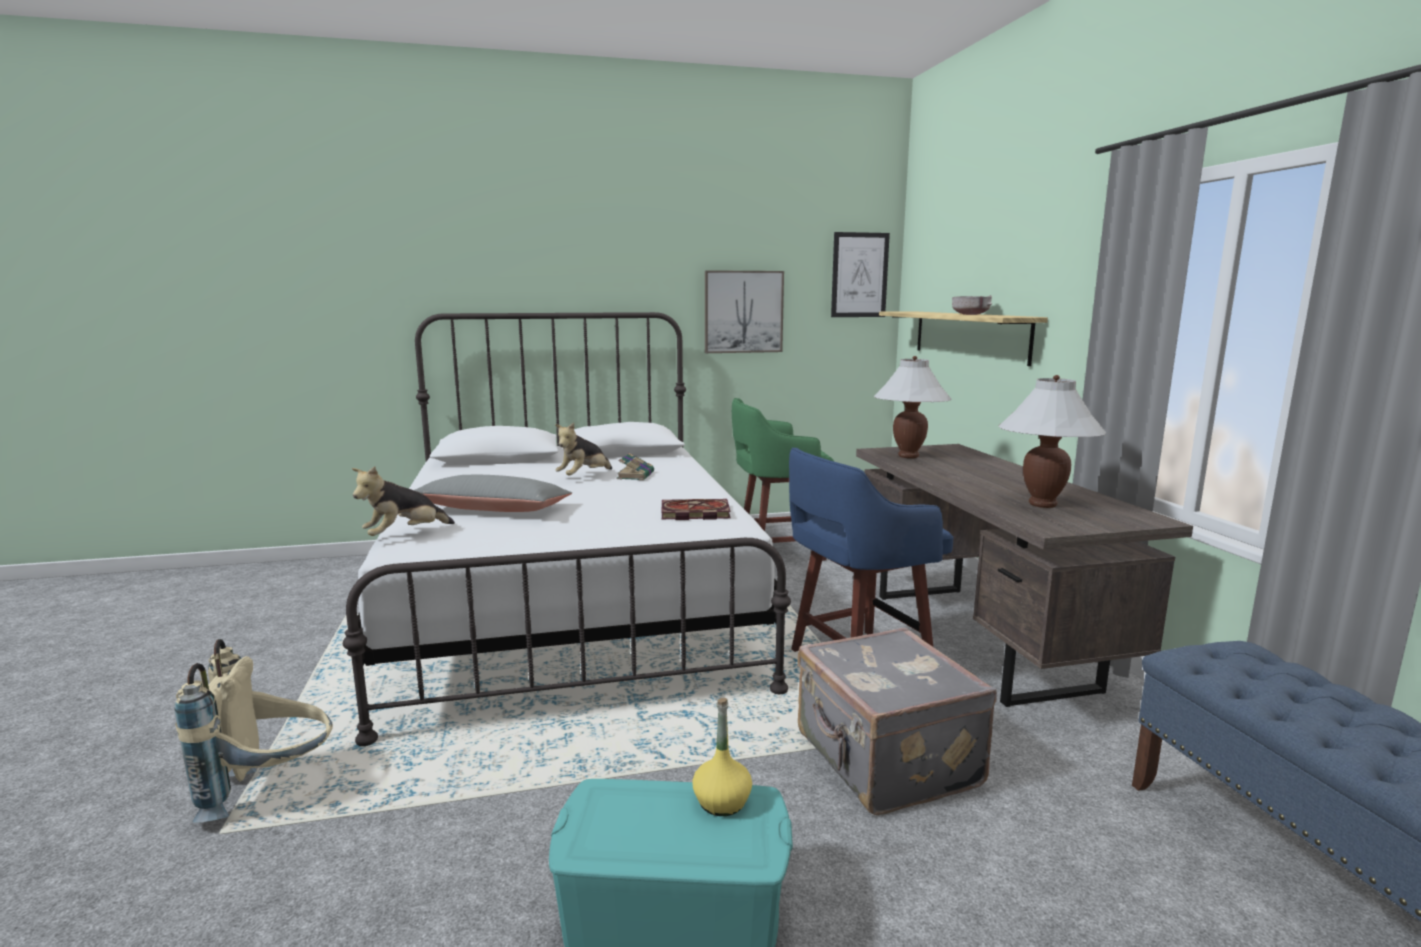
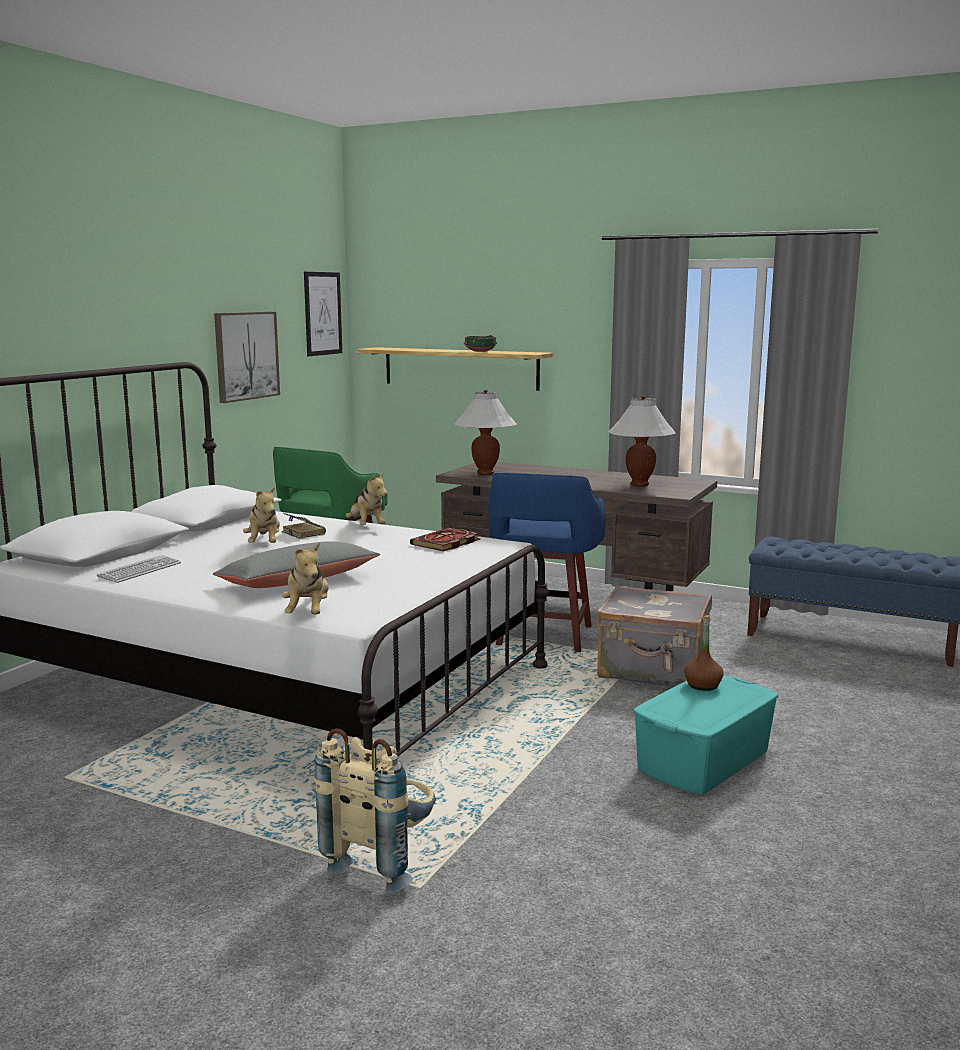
camera: 50 degrees left, 0 degrees up
yellow bottle [692,698,752,816] -> brown bottle [684,615,724,691]
grey bowl [952,295,992,315] -> green bowl [464,335,498,352]
none -> keyboard [97,555,181,583]
none -> plush toy [346,472,388,525]

